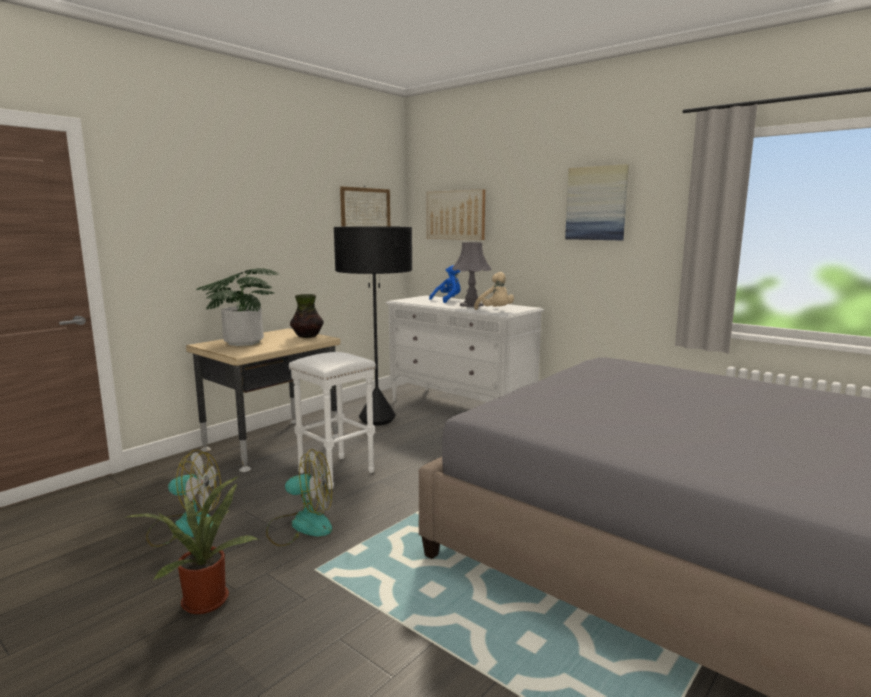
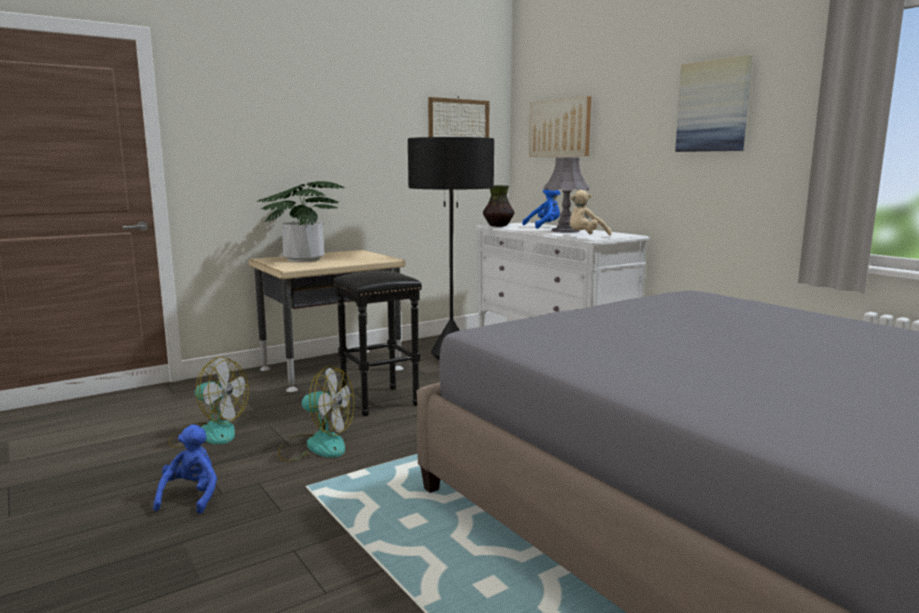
camera: 15 degrees right, 0 degrees up
potted plant [122,476,259,614] -> blue plush toy [153,424,217,514]
white stool [289,352,376,489] -> black stool [333,271,422,416]
vase [290,294,324,338] -> vase moved to [483,185,514,227]
beige plush toy [474,272,514,310] -> beige plush toy turned 75 degrees clockwise [569,190,612,235]

